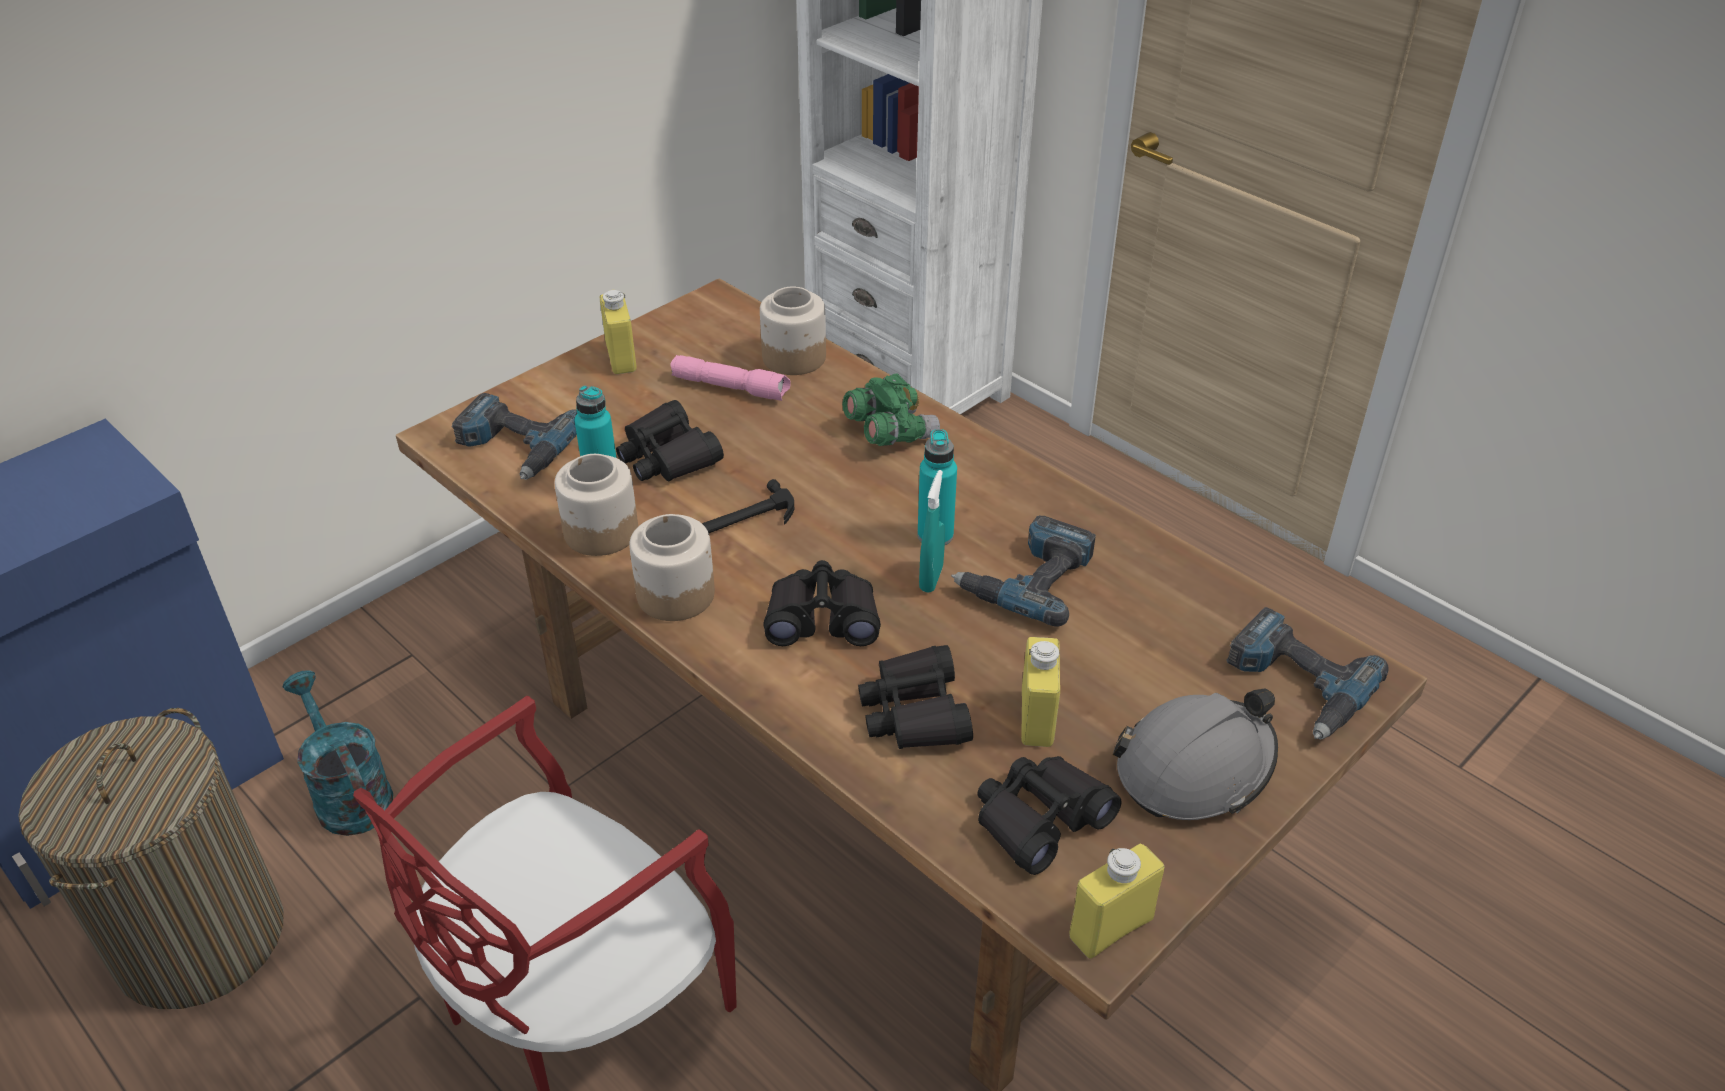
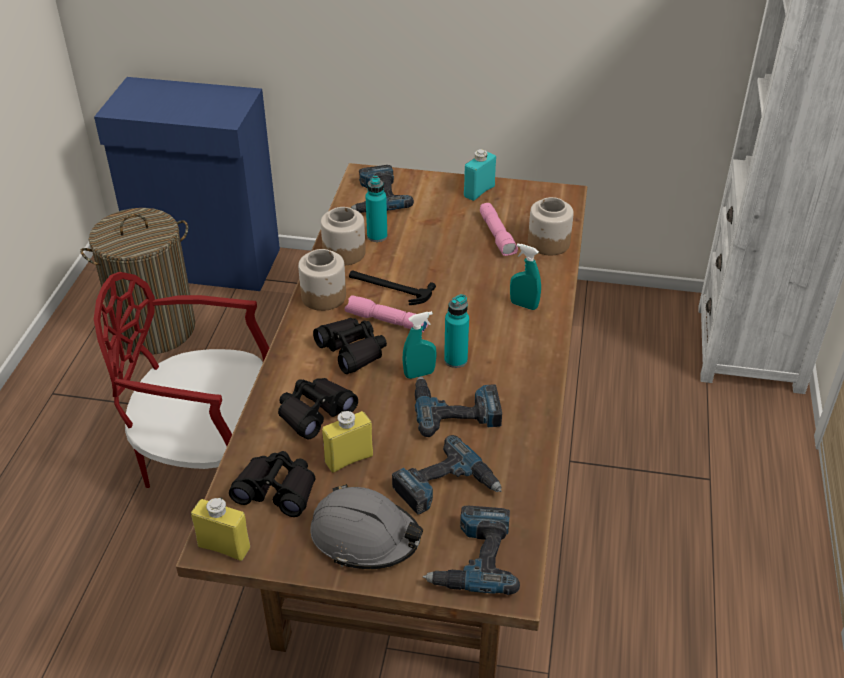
camera: 55 degrees right, 0 degrees up
turquoise watering can [283,670,393,836] -> none
yellow bottle [600,290,636,374] -> turquoise bottle [464,149,496,201]
black binoculars [616,400,724,481] -> none
green binoculars [842,373,940,446] -> turquoise spray bottle [510,243,541,310]
none -> pink flashlight [344,295,428,332]
none -> power drill [392,435,502,515]

